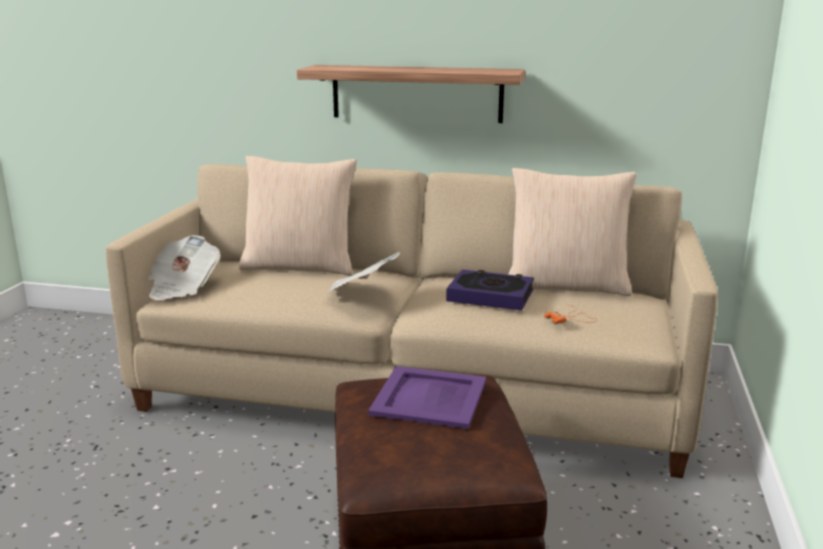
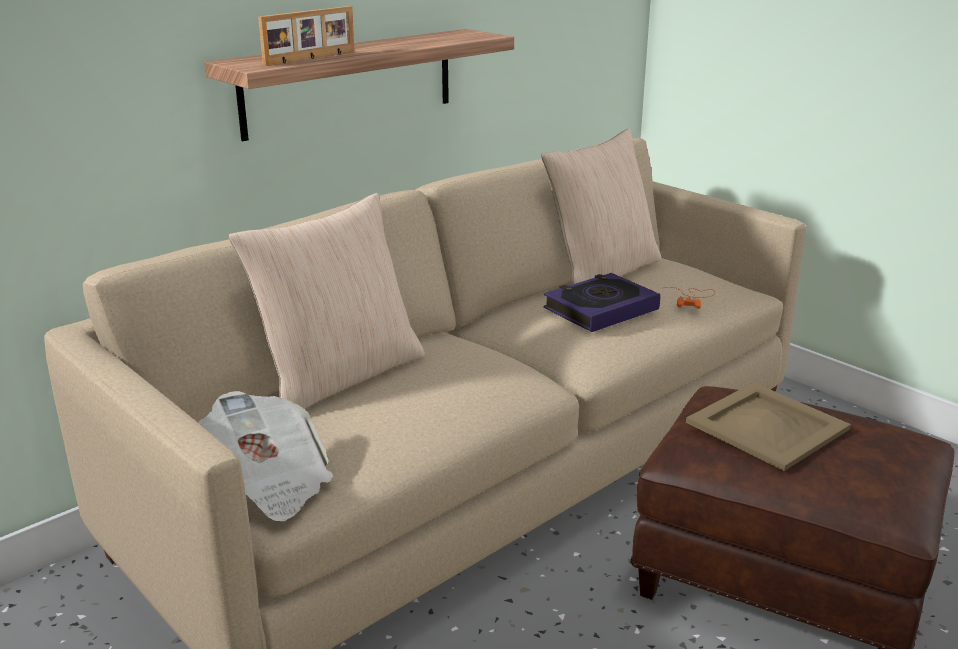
camera: 55 degrees left, 5 degrees up
newspaper [328,253,400,292] -> none
purple tray [368,366,486,429] -> beige tray [686,382,851,471]
none -> picture frame [258,6,355,66]

